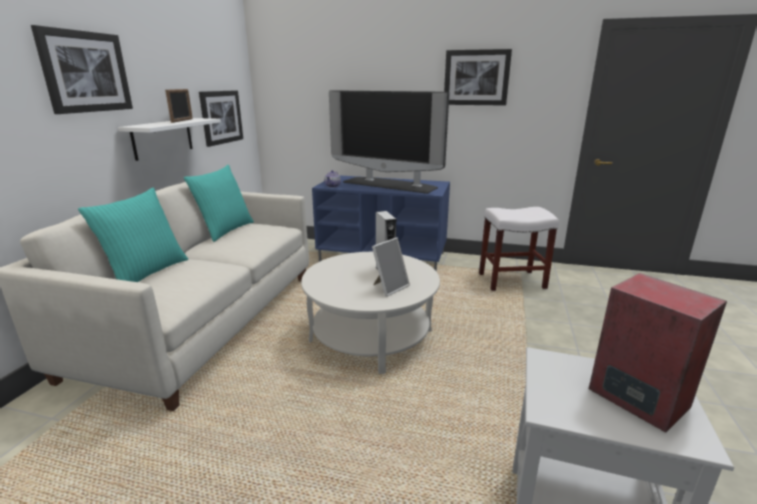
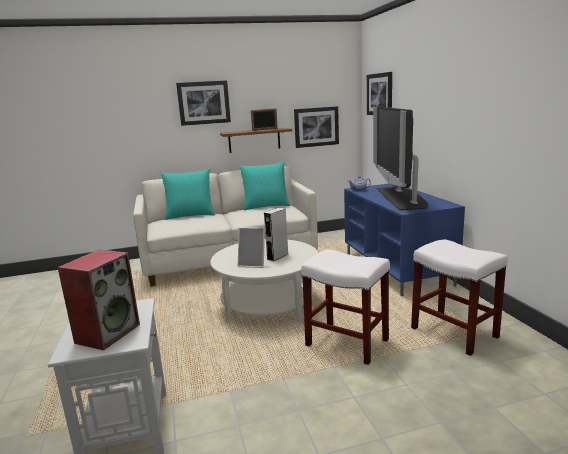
camera: 60 degrees right, 5 degrees down
white shelf [118,118,221,161] -> brown shelf [220,128,292,153]
picture [444,49,512,106] -> picture moved to [367,72,392,115]
none -> white stool [301,249,390,365]

